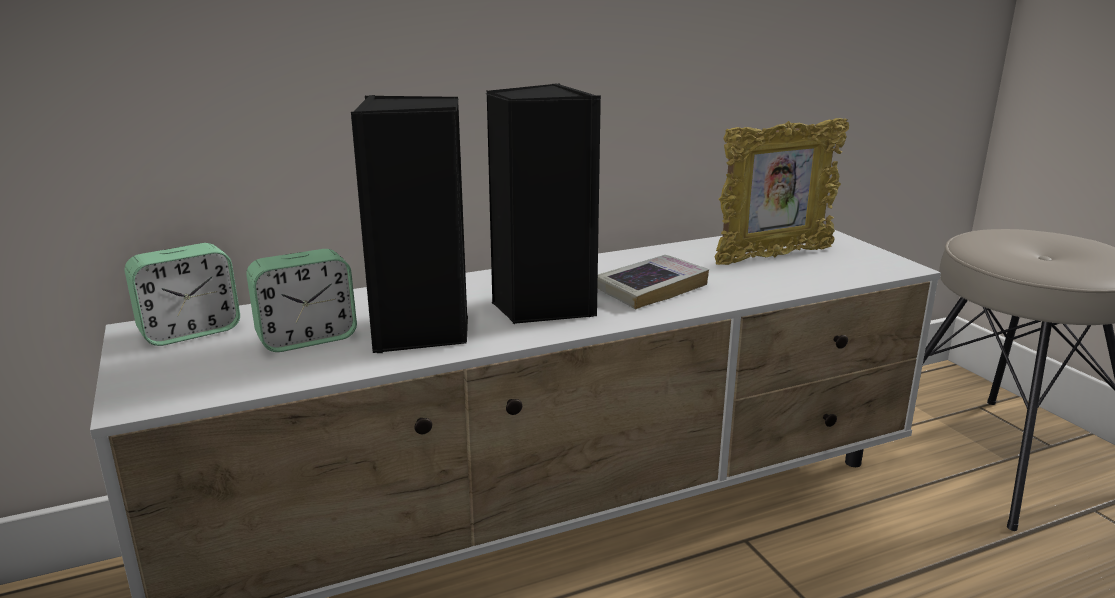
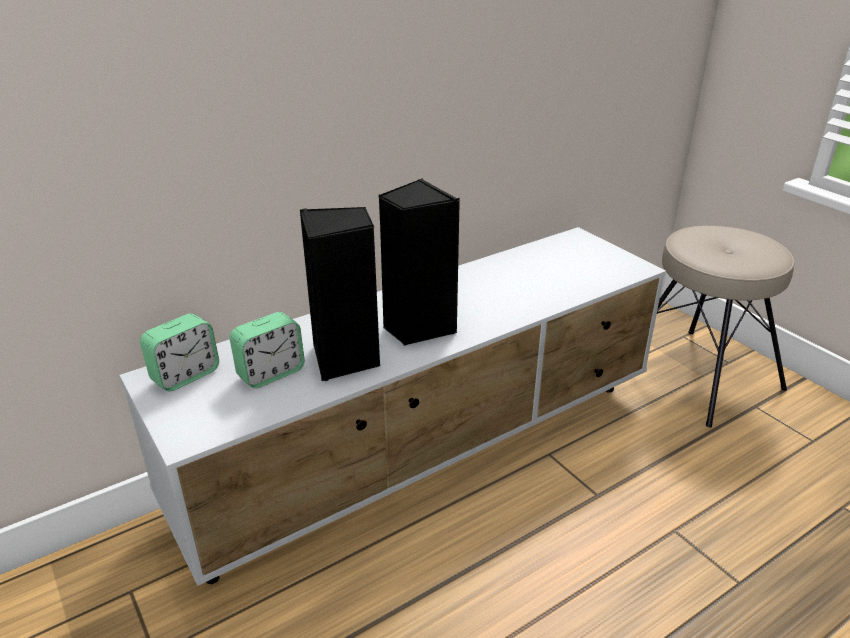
camera: 10 degrees left, 10 degrees up
book [597,255,709,309] -> none
picture frame [714,118,849,265] -> none

